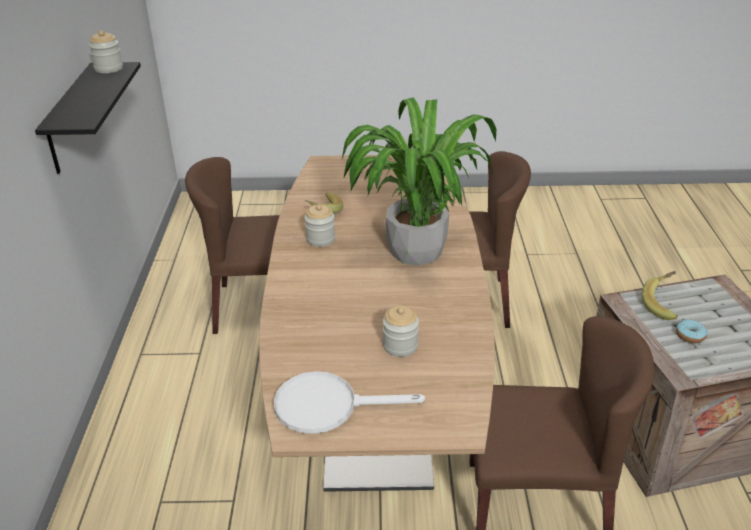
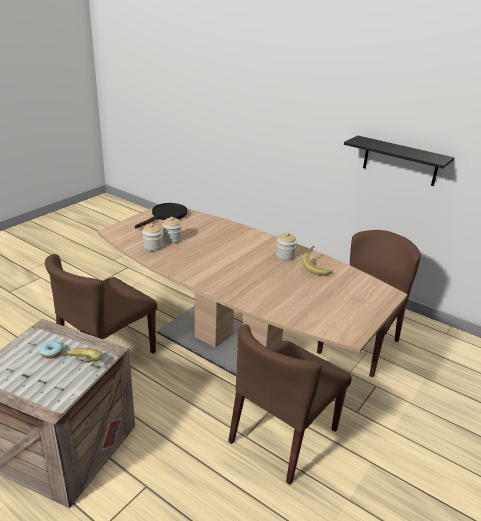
camera: 125 degrees right, 5 degrees down
jar [89,30,123,73] -> jar moved to [142,223,162,251]
white frying pan [274,371,425,434] -> black frying pan [135,203,187,228]
potted plant [342,98,497,266] -> none

